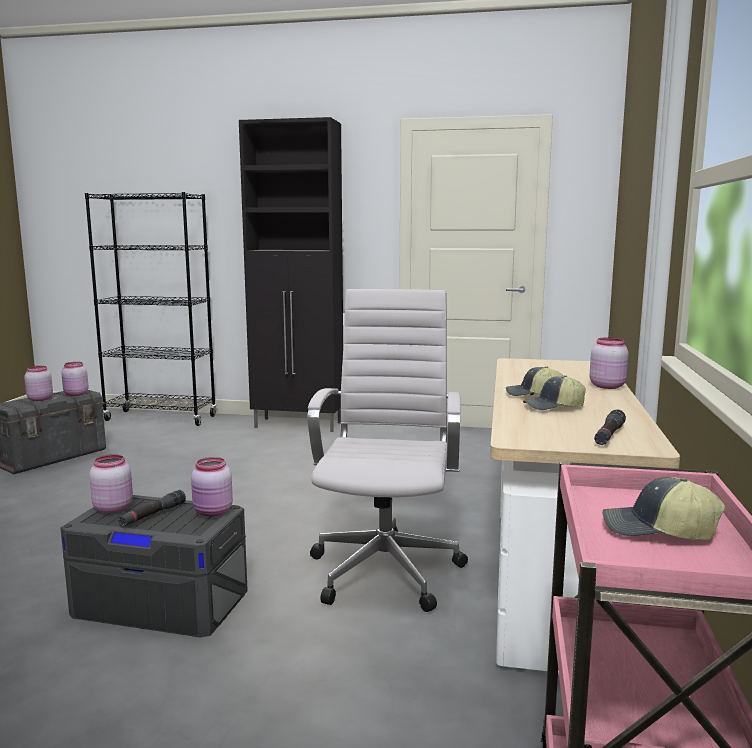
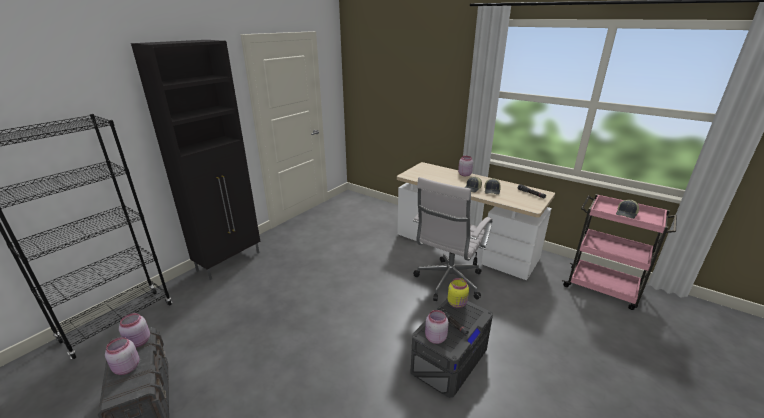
camera: 65 degrees left, 15 degrees up
pink jar [191,457,233,517] -> yellow jar [448,278,469,308]
white office chair [307,289,468,612] -> white office chair turned 90 degrees counterclockwise [413,177,492,301]

